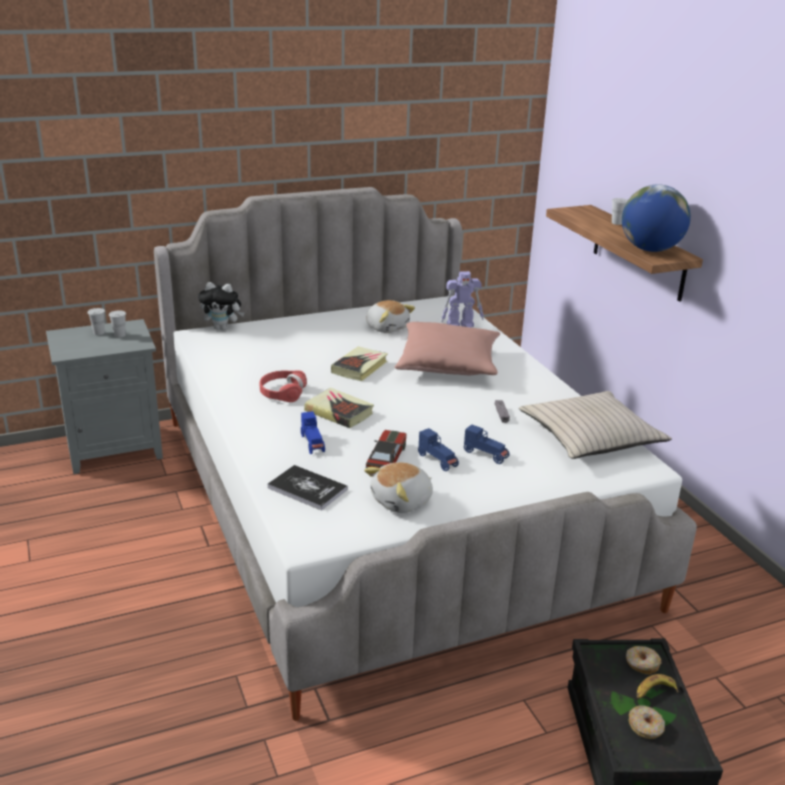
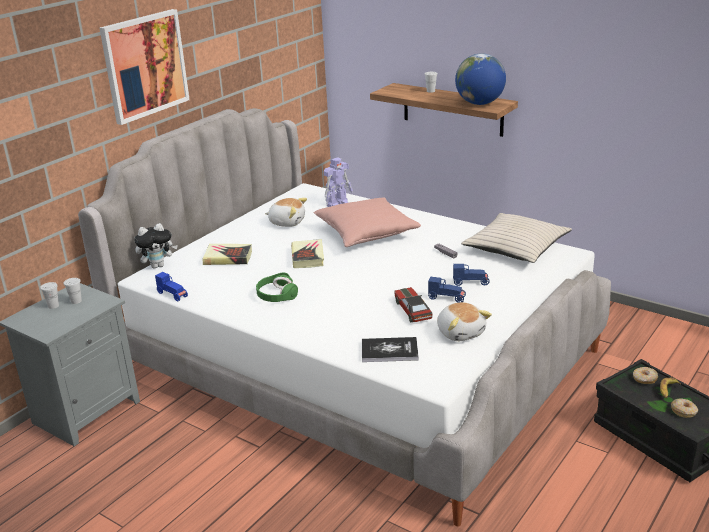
camera: 30 degrees left, 0 degrees up
red headphones [260,370,307,402] -> green headphones [256,272,298,302]
blue toy car [301,411,325,454] -> blue toy car moved to [155,272,188,301]
book [304,388,374,428] -> book moved to [202,244,252,265]
plush toy [364,462,433,513] -> plush toy turned 45 degrees counterclockwise [437,302,492,341]
none -> picture [99,9,190,125]

